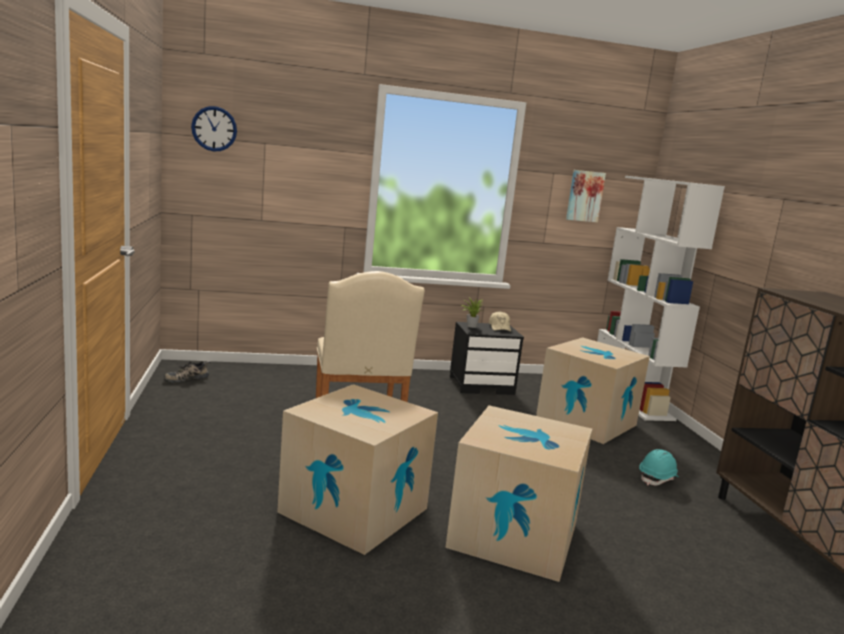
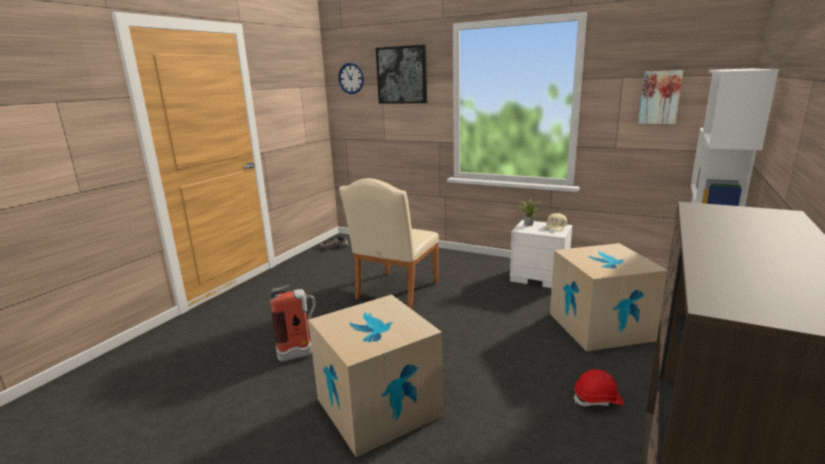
camera: 40 degrees right, 5 degrees up
cardboard box [277,384,438,555] -> fire extinguisher [270,285,316,362]
black nightstand [450,322,524,395] -> white nightstand [510,220,573,288]
turquoise hard hat [639,449,679,486] -> red hard hat [574,369,624,406]
none -> picture [376,45,427,104]

